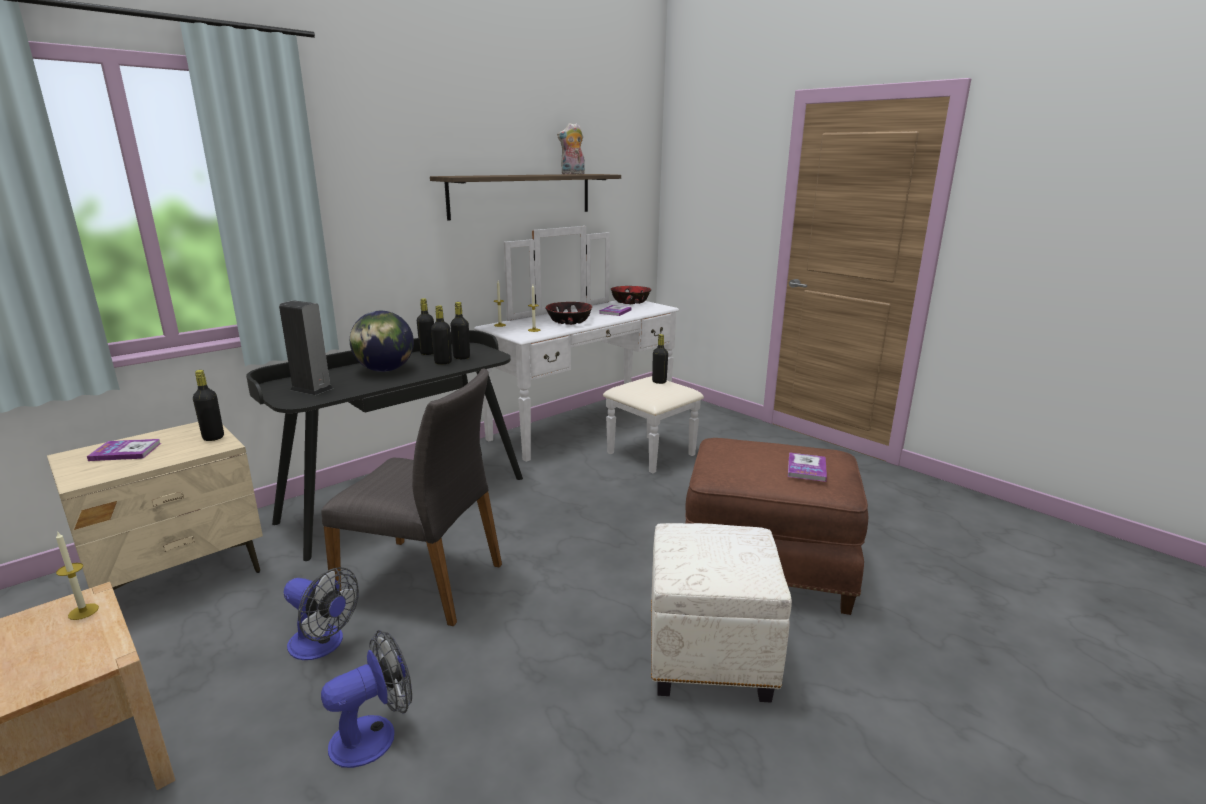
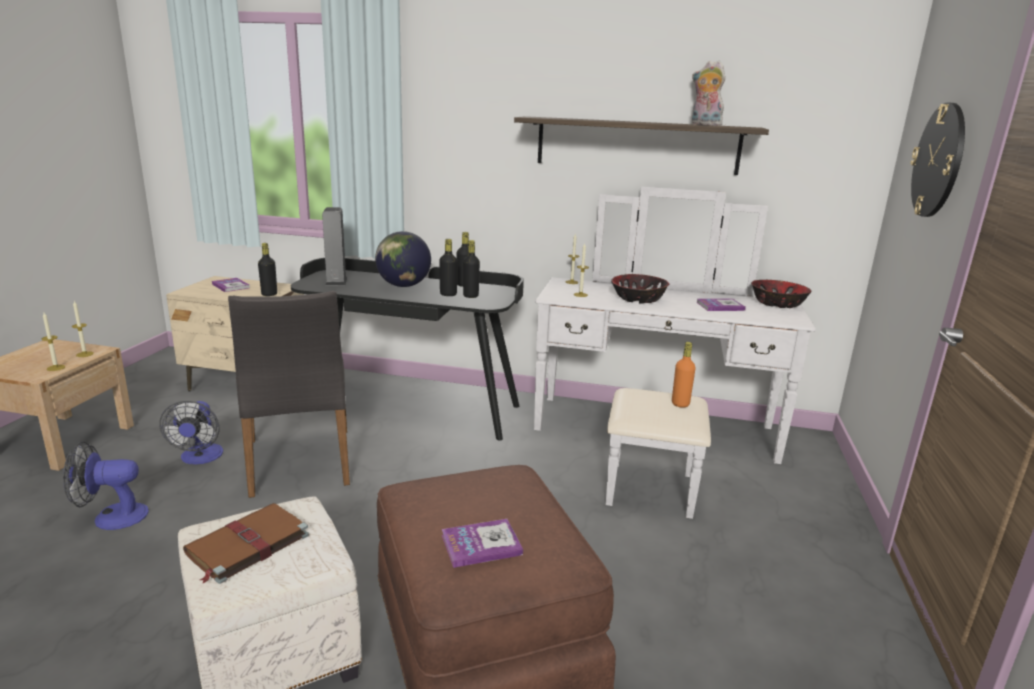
camera: 55 degrees right, 0 degrees up
fan [321,630,412,768] -> fan turned 150 degrees clockwise [63,442,149,530]
black bottle [652,334,668,384] -> orange bottle [672,342,696,408]
none -> candle [42,313,65,371]
none -> brown book [183,503,309,584]
none -> wall clock [911,103,965,217]

